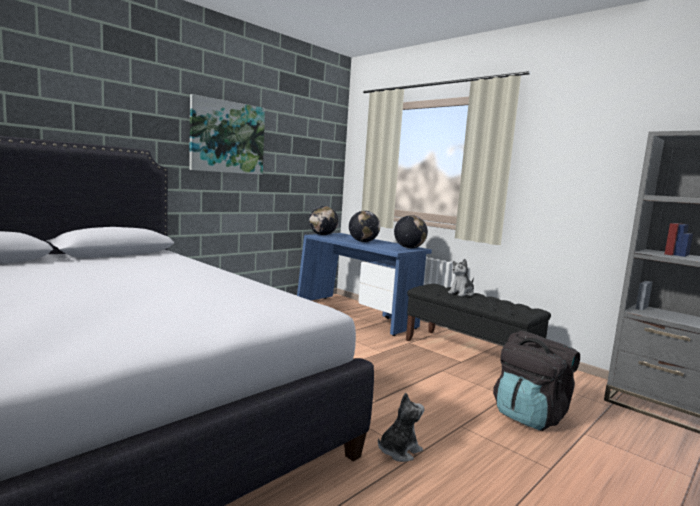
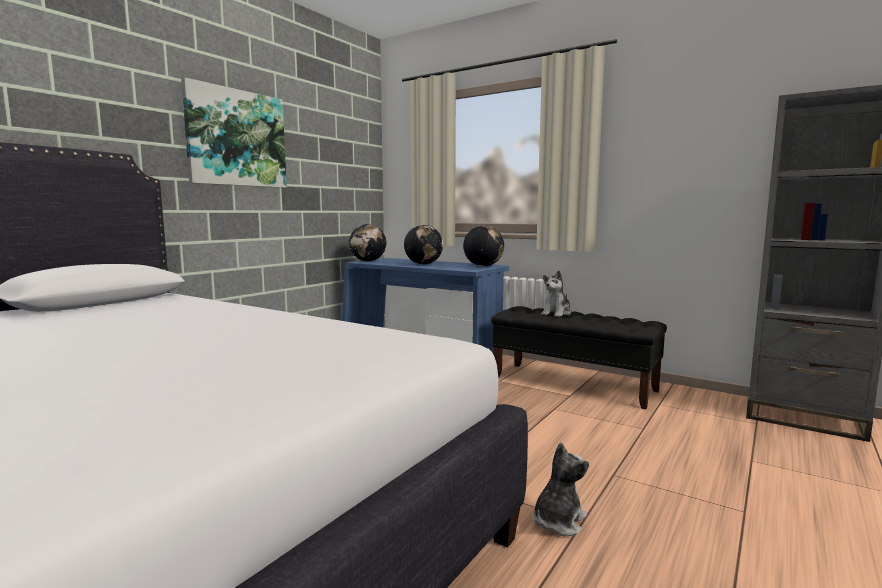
camera: 10 degrees left, 0 degrees up
black backpack [493,330,580,431] -> none

